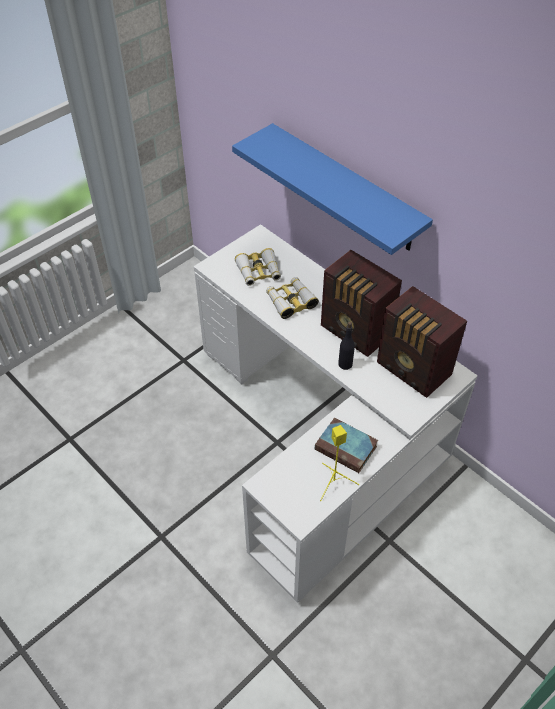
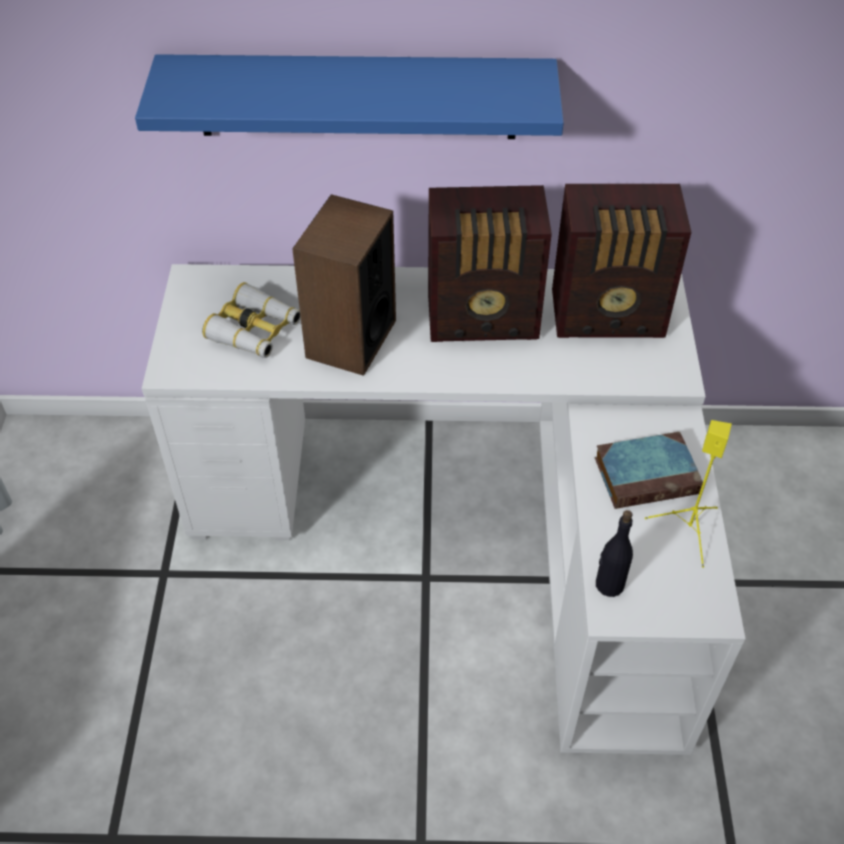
camera: 45 degrees left, 0 degrees up
binoculars [266,277,319,319] -> speaker [292,194,396,376]
black bottle [338,322,355,370] -> black bottle moved to [596,510,633,597]

